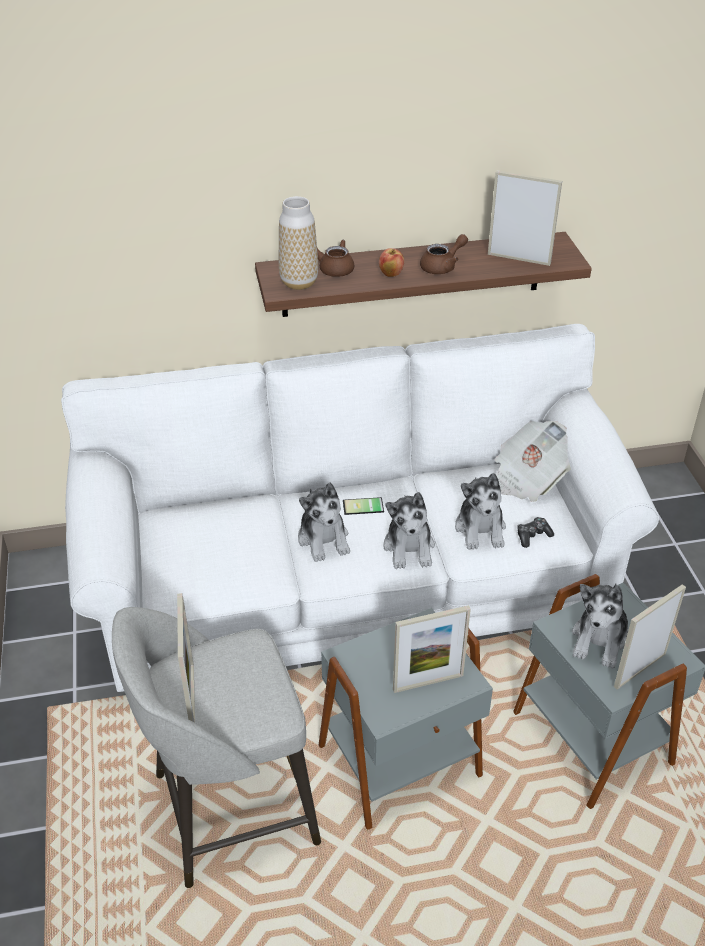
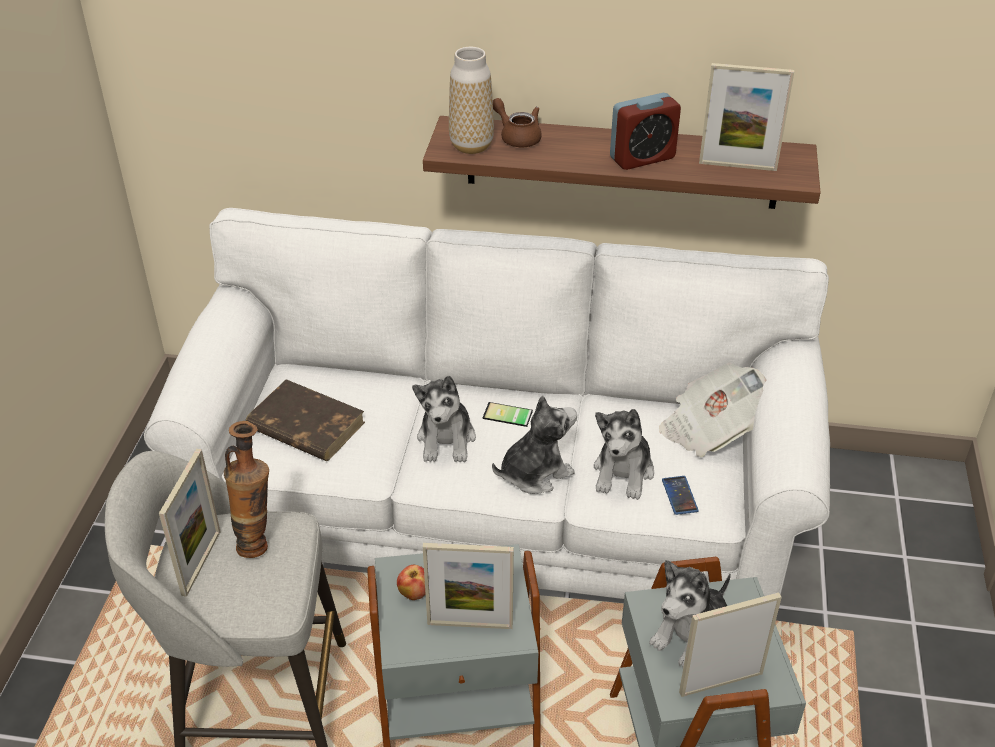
camera: 20 degrees right, 0 degrees up
apple [379,248,404,277] -> apple moved to [397,565,425,600]
plush toy [383,492,435,569] -> plush toy turned 135 degrees counterclockwise [492,395,577,494]
brown teapot [420,234,468,274] -> alarm clock [610,93,681,170]
picture frame [488,171,562,266] -> picture frame turned 150 degrees clockwise [699,63,794,171]
game controller [517,517,554,548] -> phone [662,476,699,515]
none -> vase [224,421,269,558]
none -> brown book [245,379,365,461]

